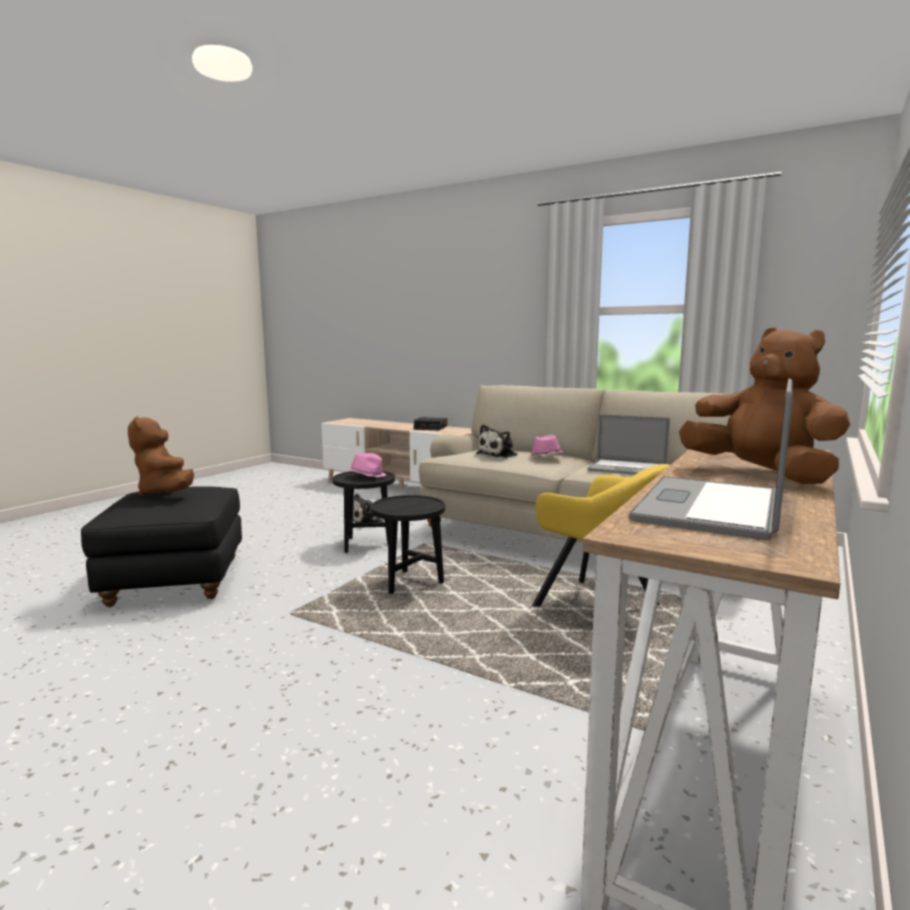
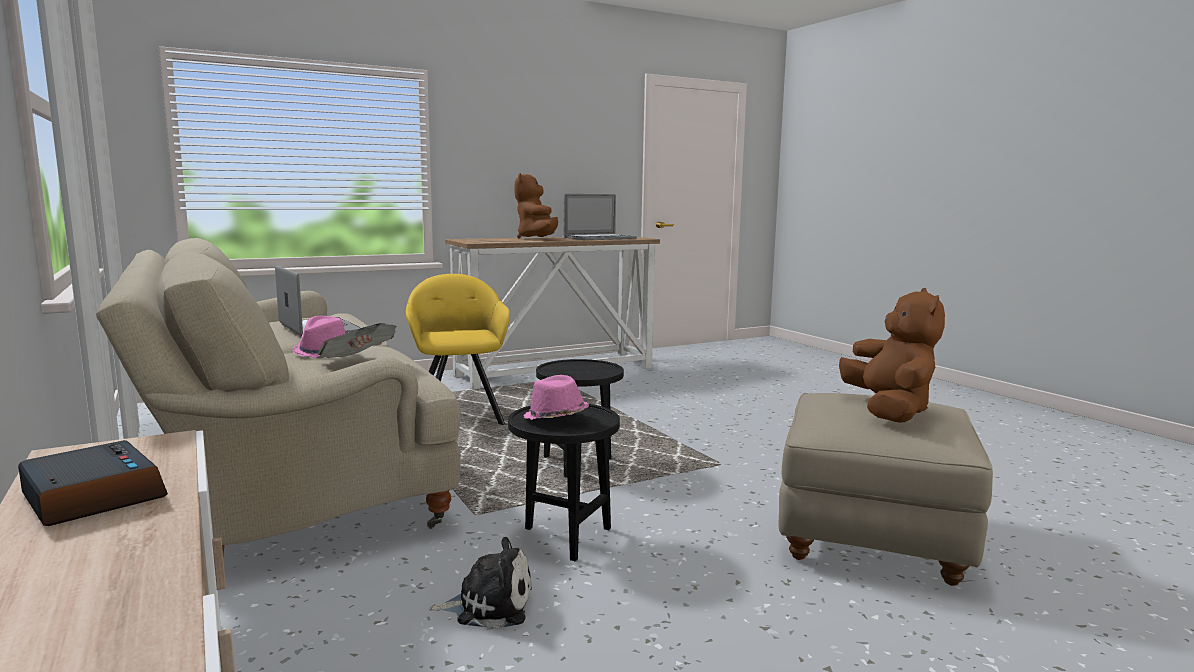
camera: 150 degrees left, 0 degrees up
black ottoman [81,486,242,607] -> beige ottoman [779,393,993,586]
plush toy [476,424,517,458] -> newspaper [317,323,397,358]

